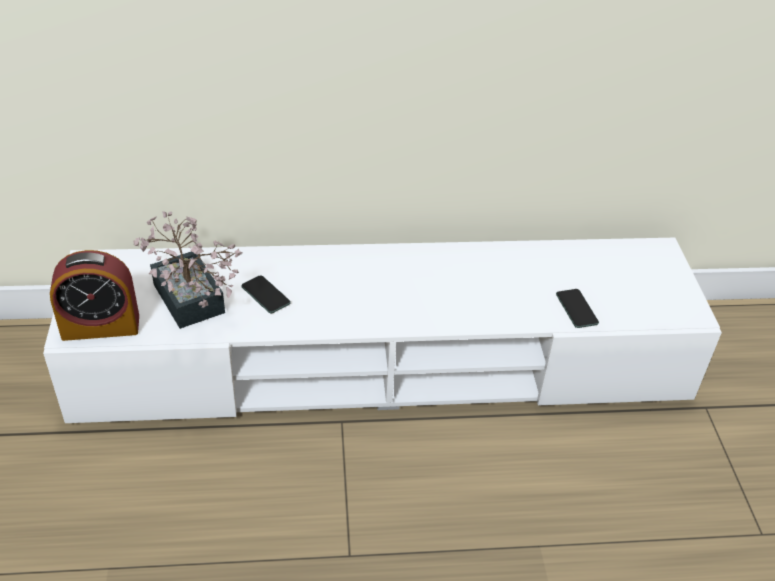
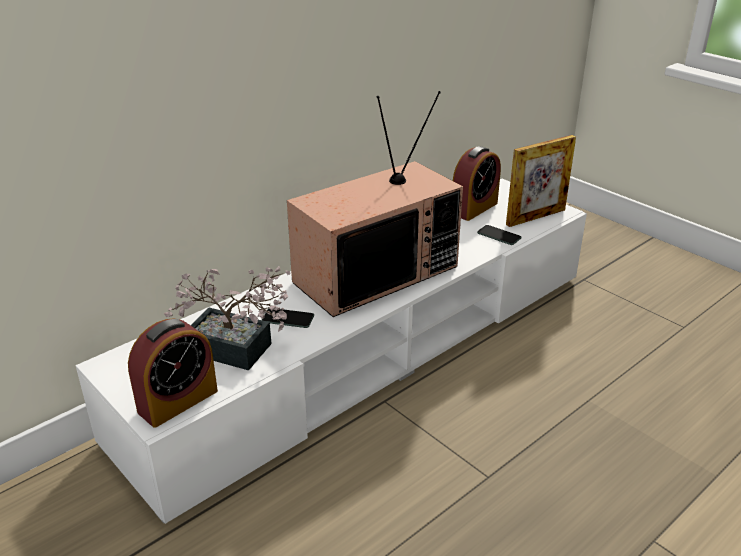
camera: 35 degrees left, 10 degrees down
none -> television [287,91,463,317]
none -> alarm clock [453,146,501,221]
none -> picture frame [506,135,576,227]

